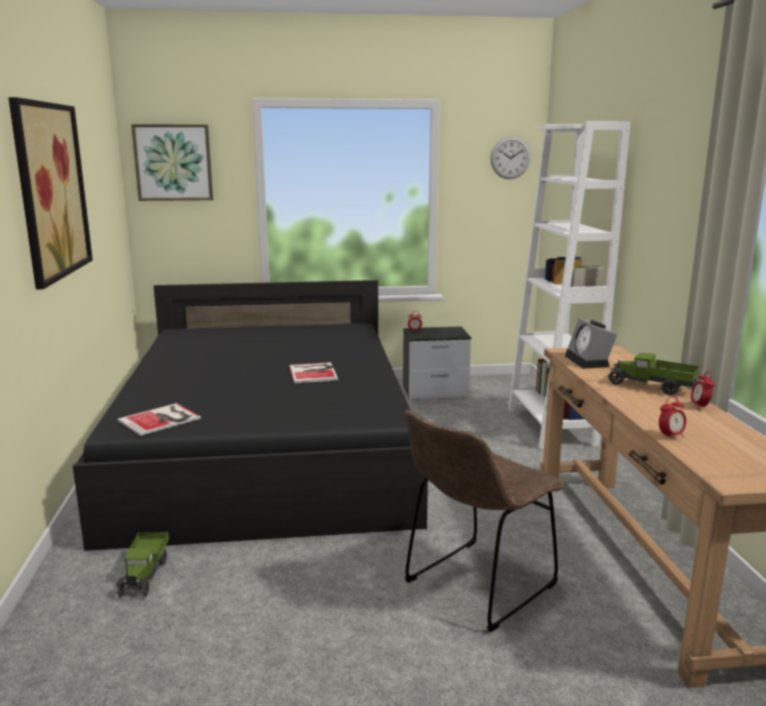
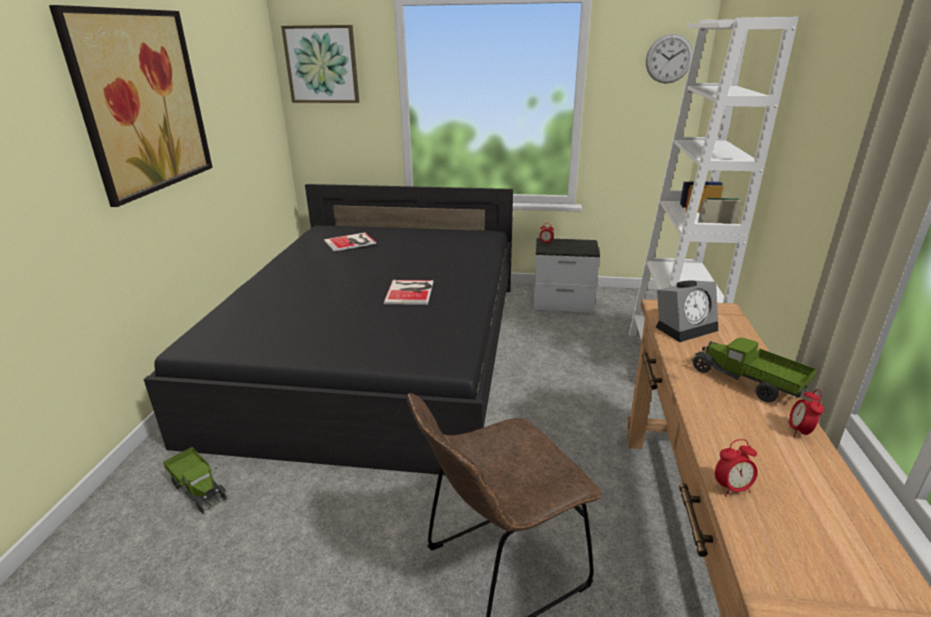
camera: 15 degrees right, 10 degrees up
toy truck [116,532,169,597] -> toy truck turned 60 degrees counterclockwise [163,447,228,513]
book [117,403,201,436] -> book moved to [324,232,376,251]
alarm clock [565,318,617,369] -> alarm clock turned 120 degrees counterclockwise [656,281,718,342]

